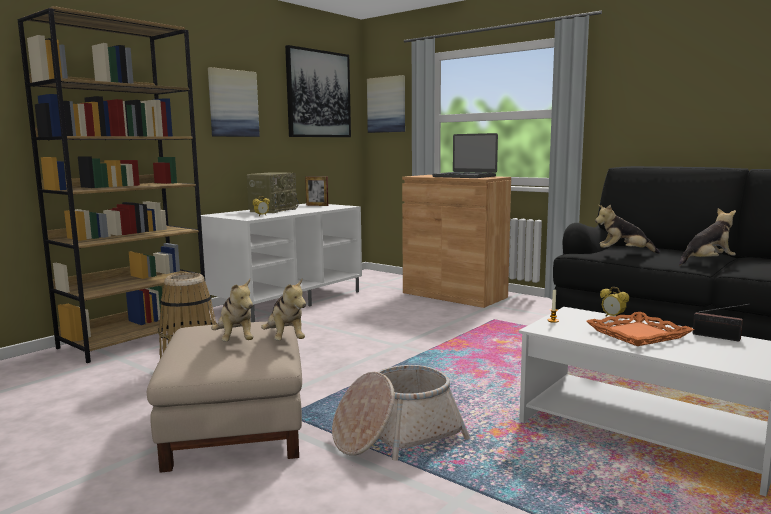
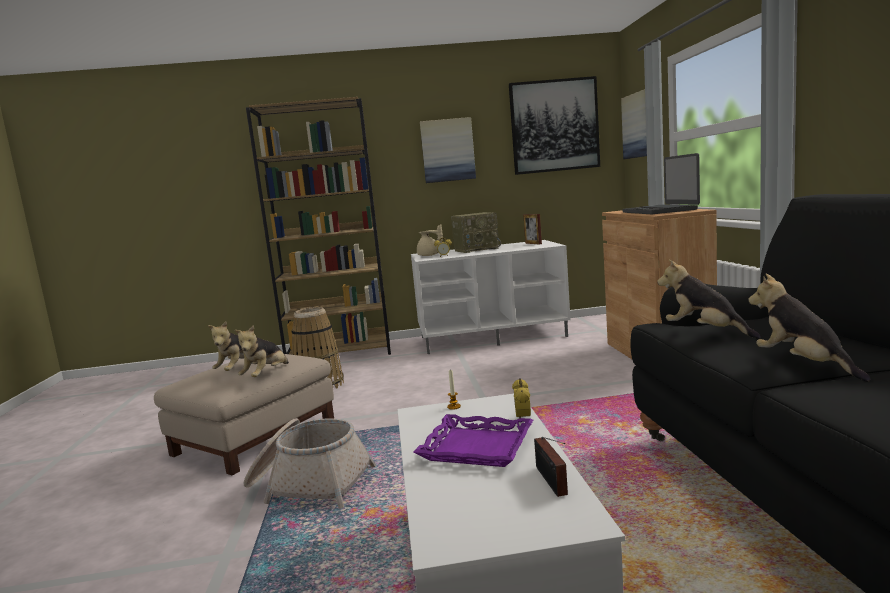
camera: 45 degrees right, 0 degrees up
orange tray [586,312,694,346] -> purple tray [413,414,533,467]
plush toy [679,208,736,266] -> plush toy turned 135 degrees counterclockwise [748,274,871,382]
none -> beige teapot [417,225,443,256]

